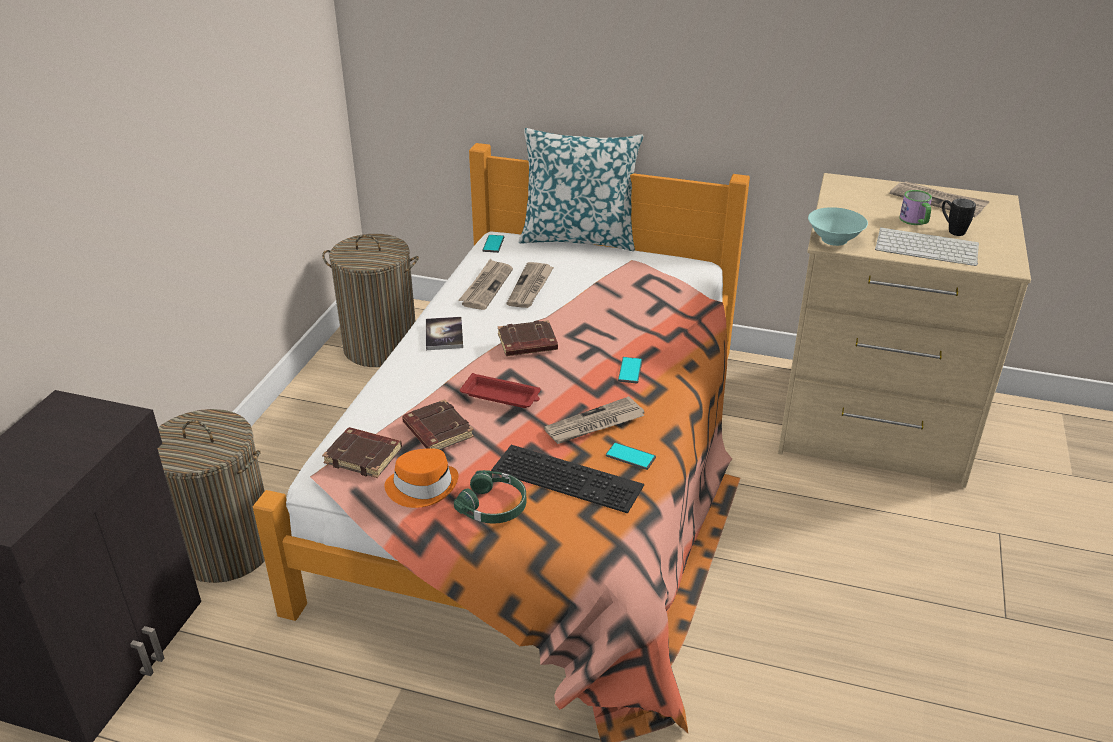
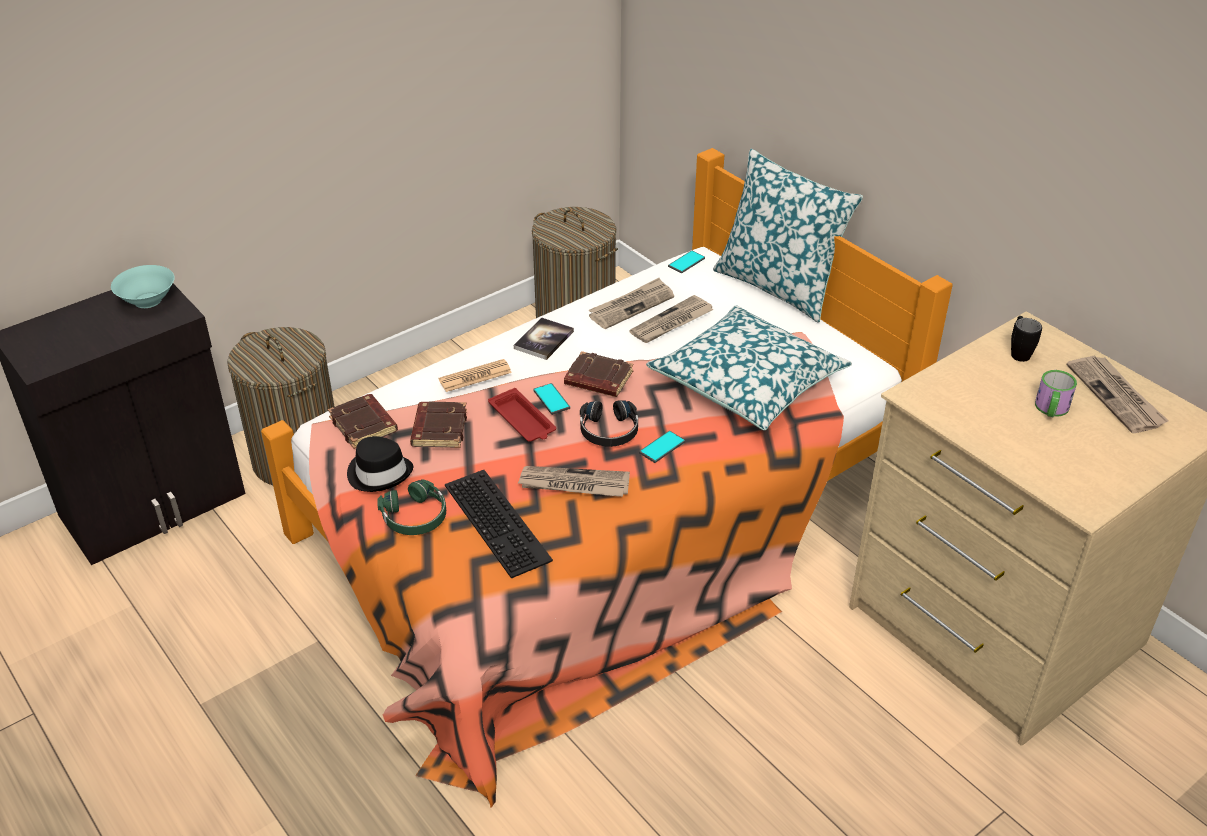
camera: 35 degrees right, 5 degrees up
orange hat [385,448,459,508] -> black hat [347,436,413,492]
phone [606,442,656,470] -> phone moved to [533,383,570,415]
turquoise bowl [808,207,868,246] -> turquoise bowl moved to [111,265,175,308]
keyboard [875,227,979,266] -> none
black mug [942,198,976,236] -> black mug moved to [1011,316,1042,362]
none -> newspaper [438,359,512,392]
none -> black headphones [580,400,638,447]
none -> pillow [646,306,852,430]

